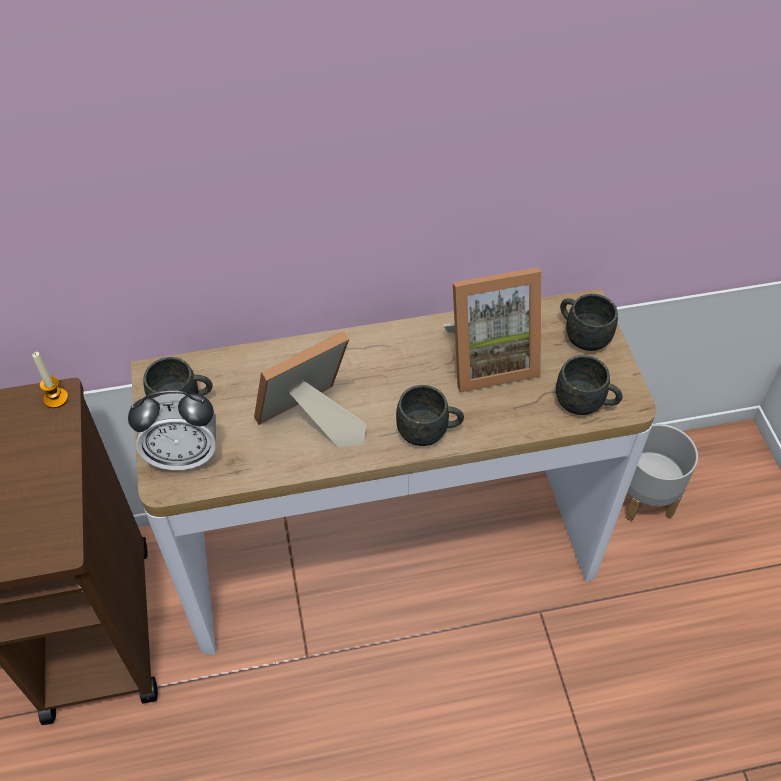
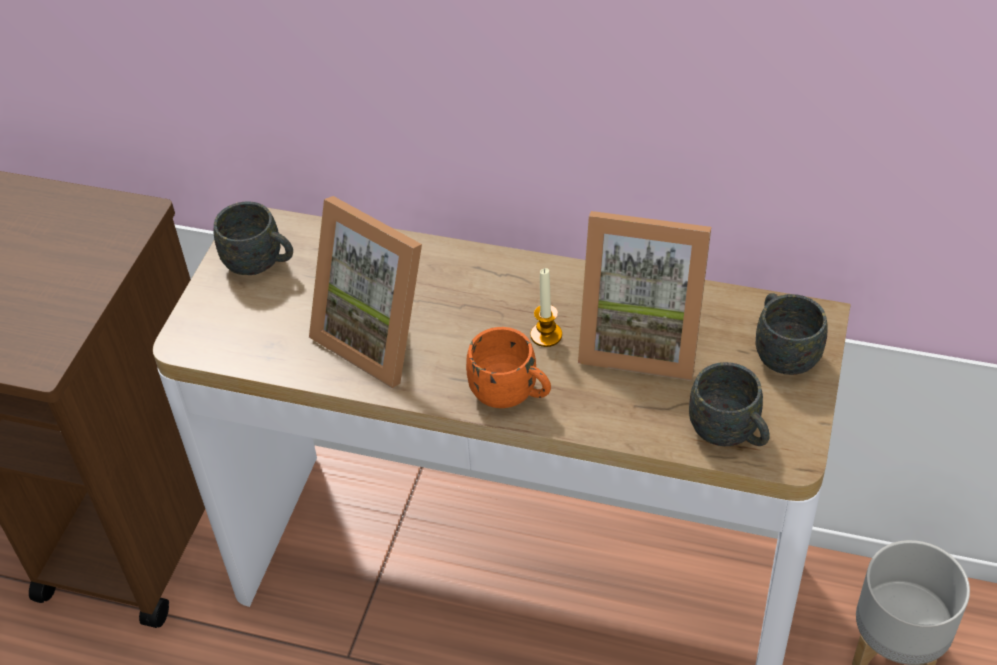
camera: 30 degrees right, 5 degrees down
candle [32,352,68,408] -> candle moved to [530,268,562,347]
alarm clock [128,391,216,470] -> none
picture frame [254,331,366,447] -> picture frame turned 135 degrees counterclockwise [309,196,422,388]
grey mug [396,385,464,446] -> orange mug [466,327,551,408]

